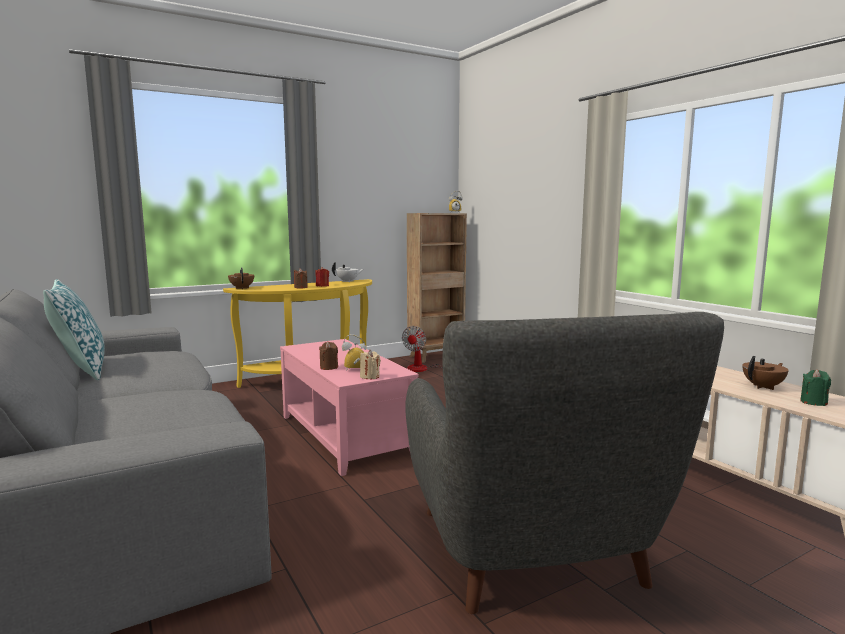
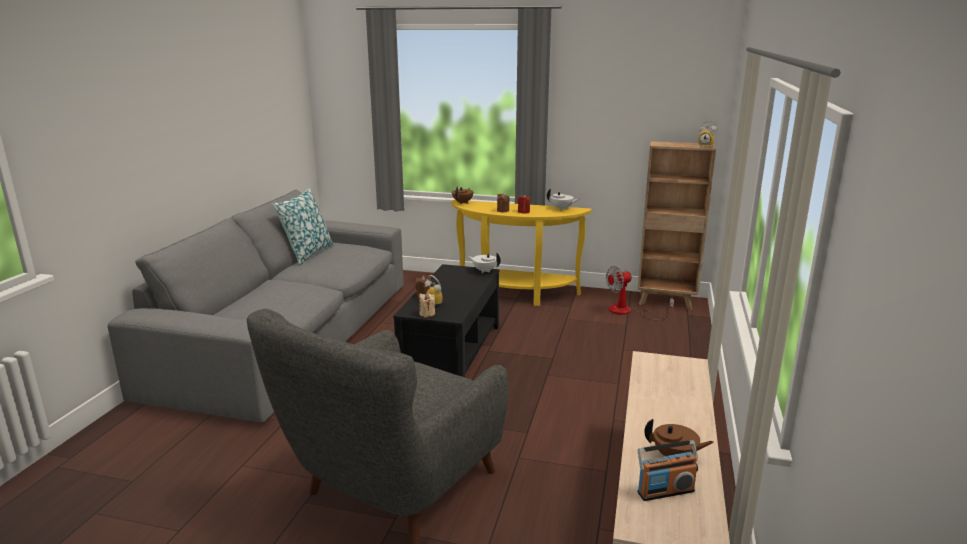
camera: 45 degrees right, 10 degrees up
pink coffee table [280,339,419,476] -> black coffee table [393,264,499,377]
green candle [800,369,831,406] -> radio [638,440,698,501]
none -> white teapot [468,253,501,273]

